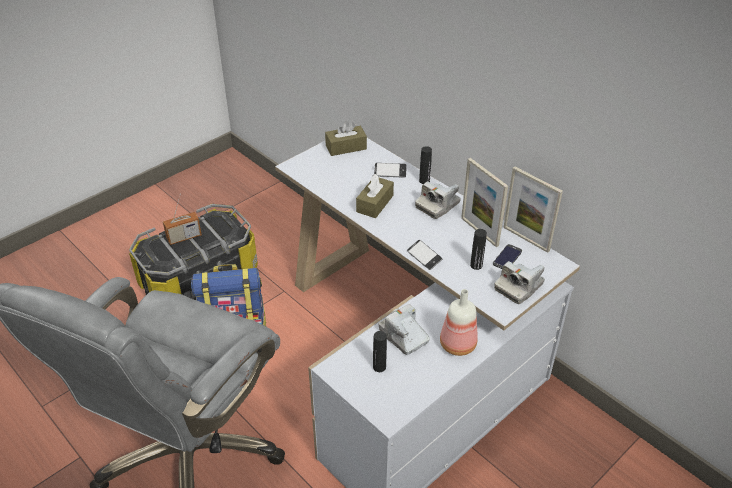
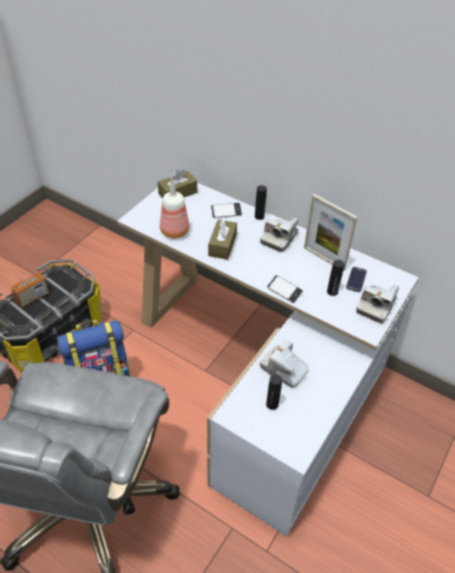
camera: 15 degrees left, 5 degrees up
bottle [440,289,478,356] -> bottle moved to [160,181,189,238]
picture frame [503,167,563,253] -> none

